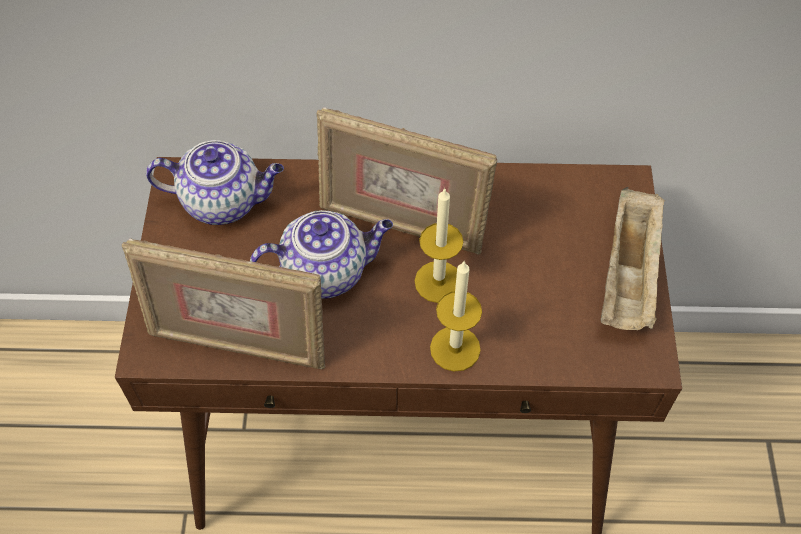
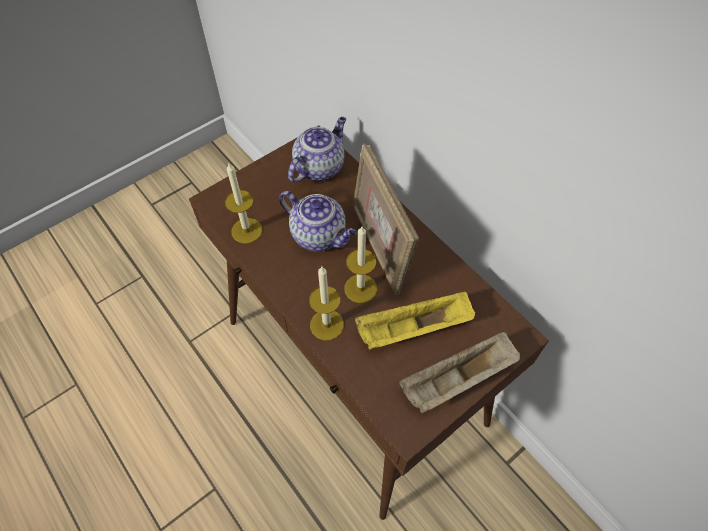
camera: 50 degrees right, 0 degrees up
picture frame [122,238,325,369] -> candle [225,163,262,244]
teapot [146,140,284,225] -> teapot turned 105 degrees counterclockwise [288,117,346,183]
none -> yellow tray [355,291,475,350]

